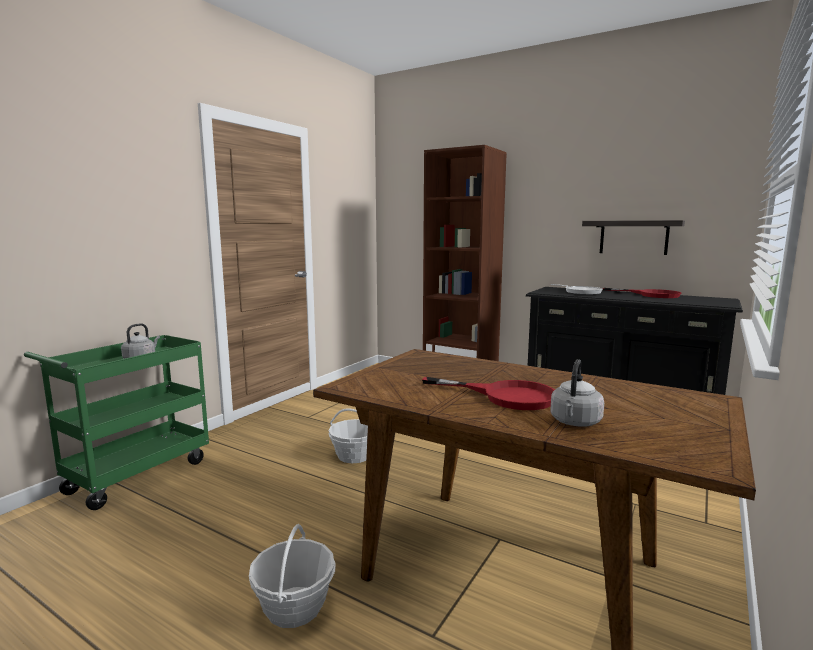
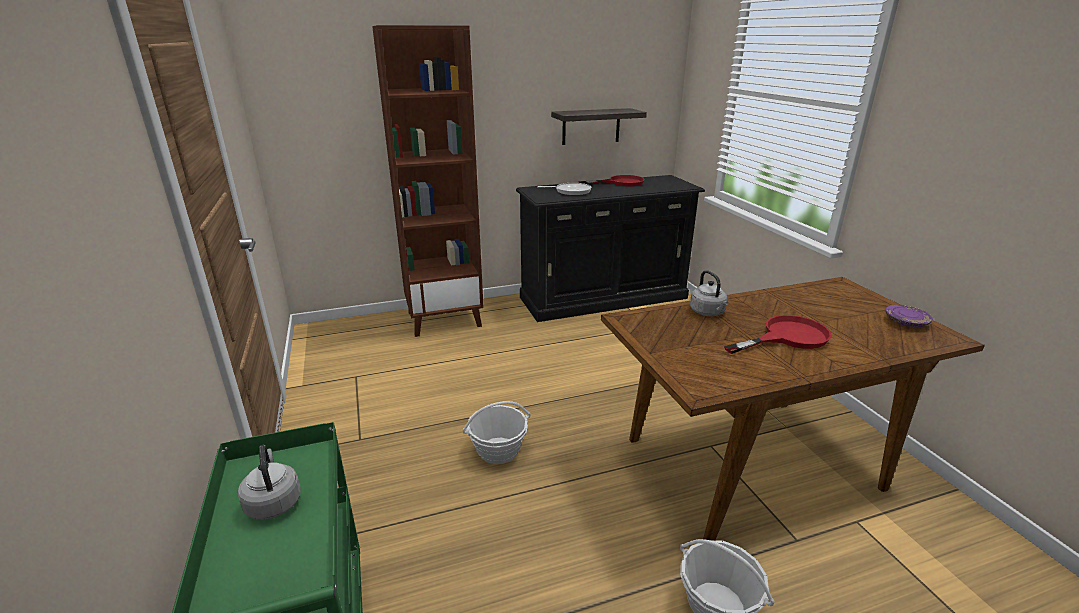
camera: 50 degrees left, 15 degrees up
grey kettle [550,359,604,427] -> grey kettle moved to [690,270,728,316]
none -> purple plate [886,305,933,327]

